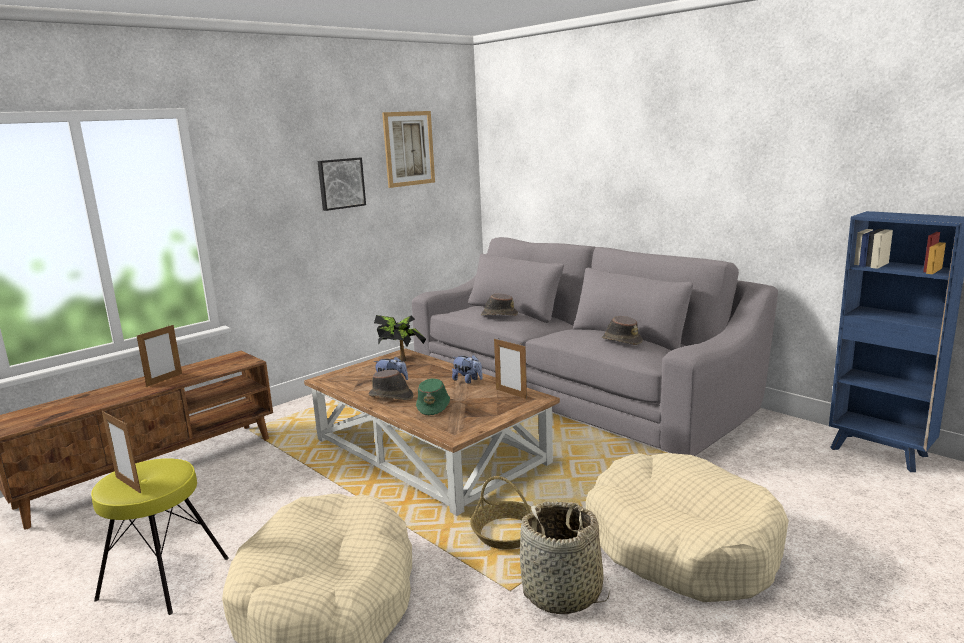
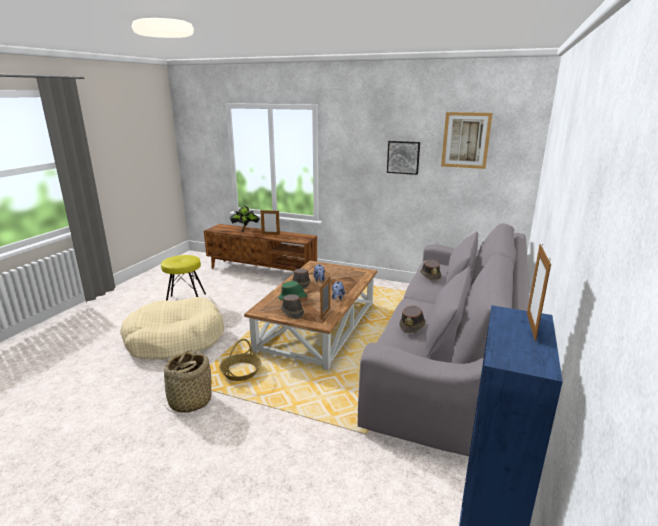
camera: 65 degrees right, 5 degrees up
picture frame [102,410,141,493] -> picture frame moved to [527,244,551,342]
potted plant [374,315,426,362] -> potted plant moved to [230,206,260,232]
beige dog bed [586,453,789,602] -> none
none -> brown hat [281,294,304,319]

